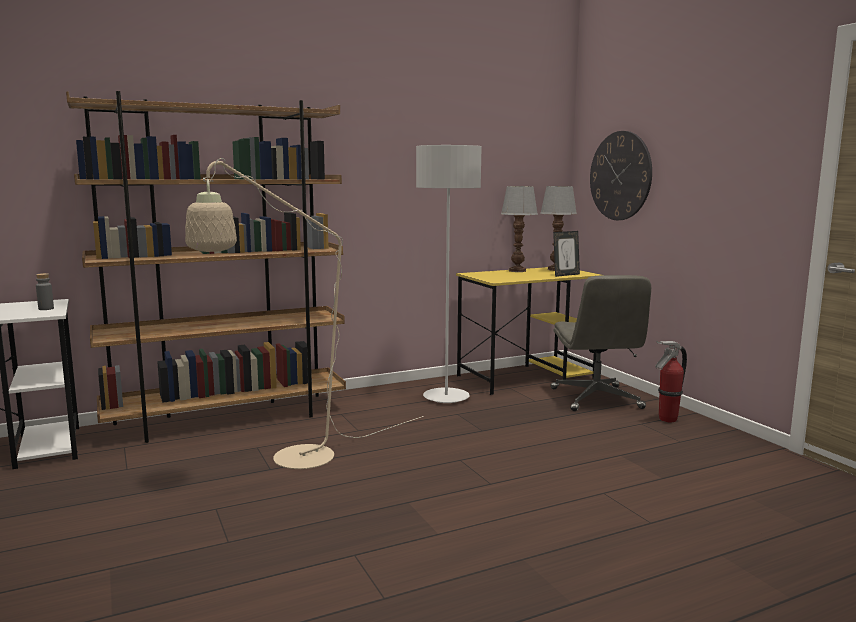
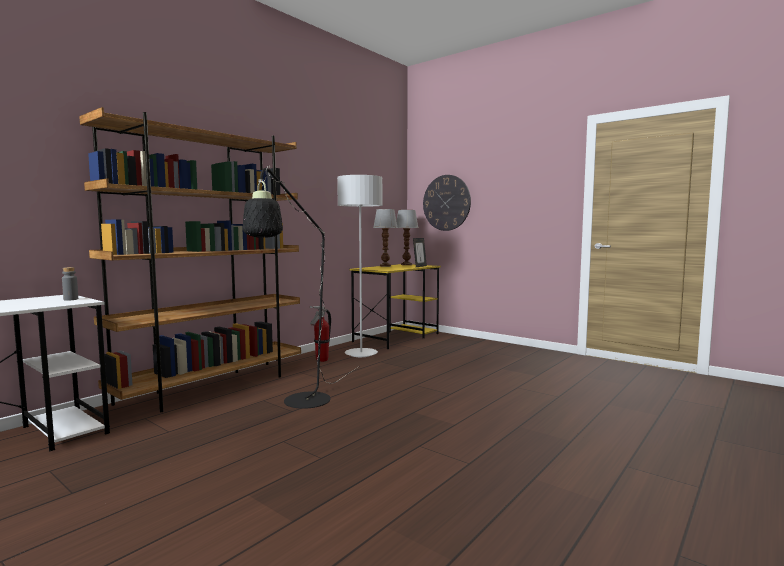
camera: 25 degrees left, 5 degrees down
beige floor lamp [185,158,424,469] -> black floor lamp [243,166,360,409]
grey office chair [551,275,651,411] -> none
fire extinguisher [655,341,687,422] -> fire extinguisher moved to [309,306,331,362]

